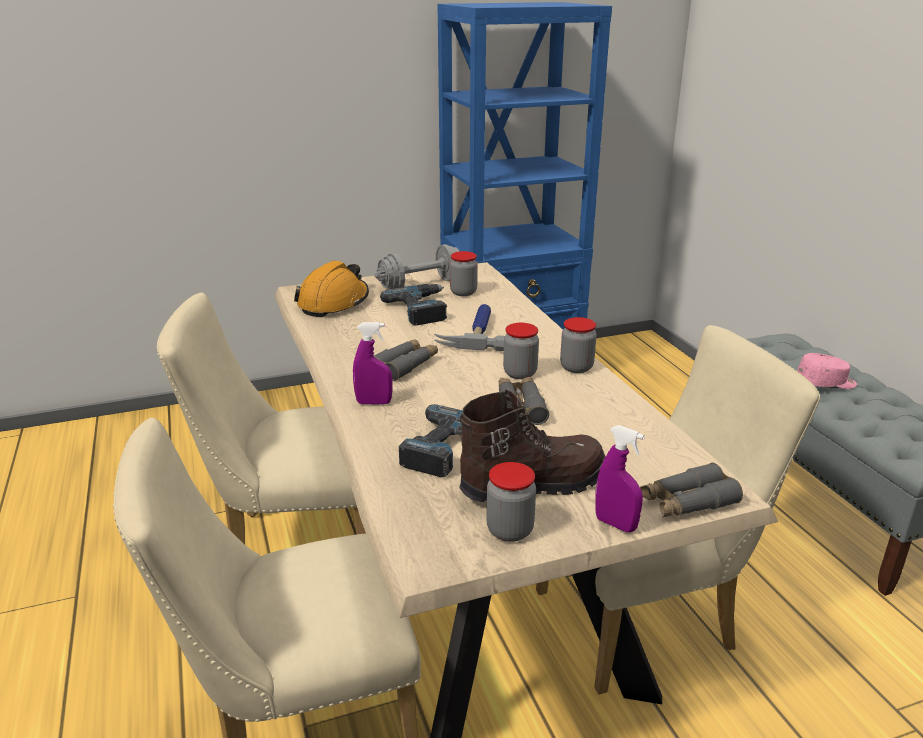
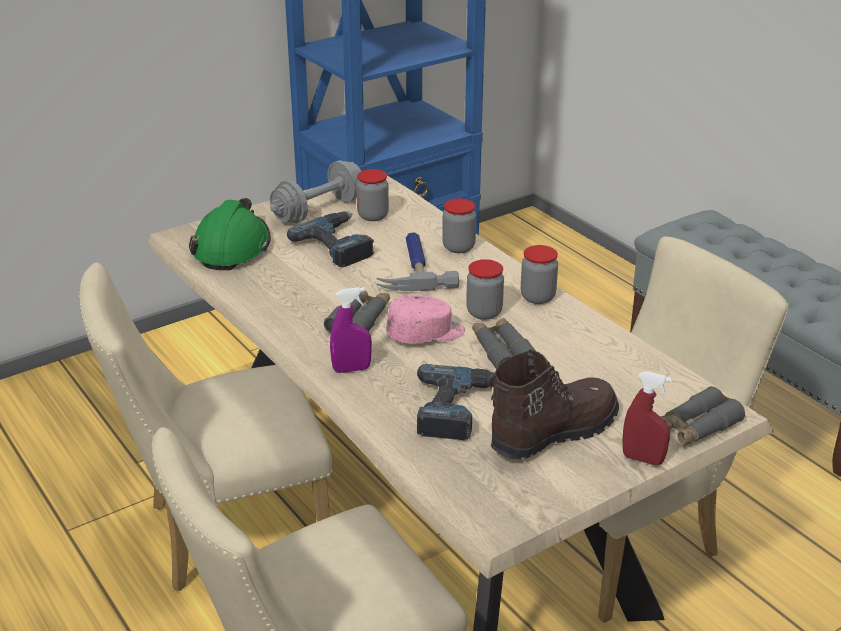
camera: 15 degrees left, 5 degrees up
orange hard hat [294,261,369,317] -> green hard hat [189,198,271,270]
jar [487,462,536,542] -> jar moved to [442,198,476,253]
purple spray bottle [596,425,645,532] -> red spray bottle [622,371,672,465]
pink cap [797,353,857,389] -> pink cap moved to [386,295,465,344]

